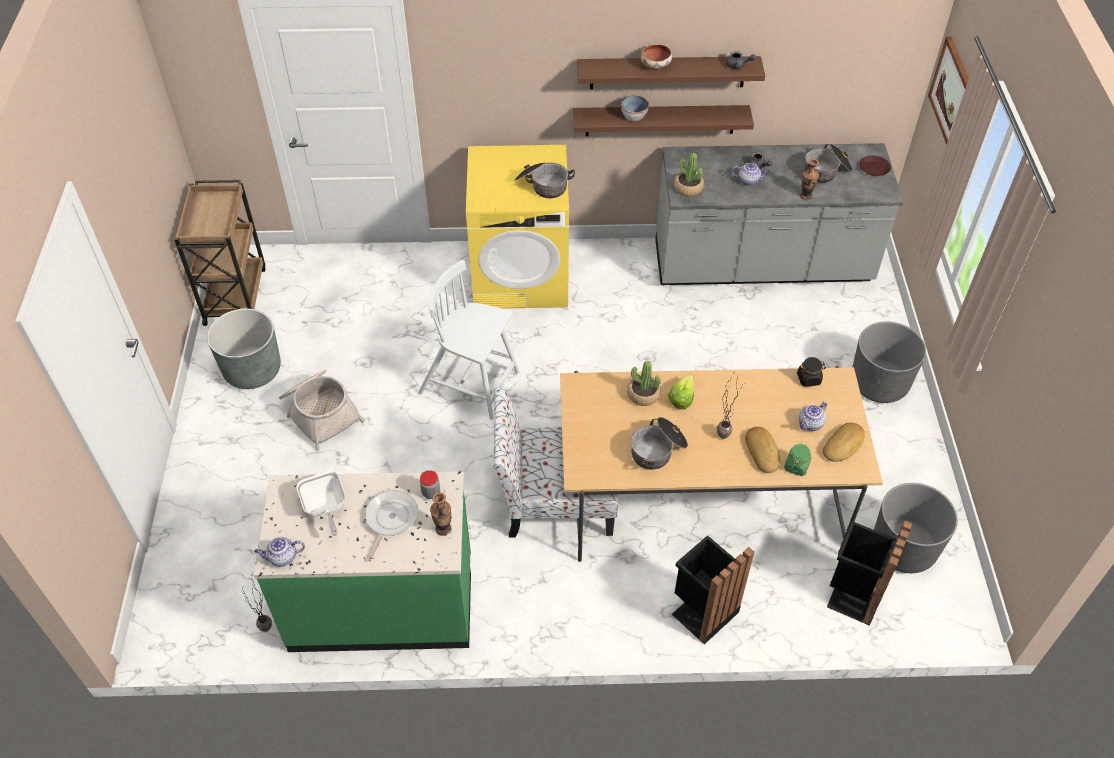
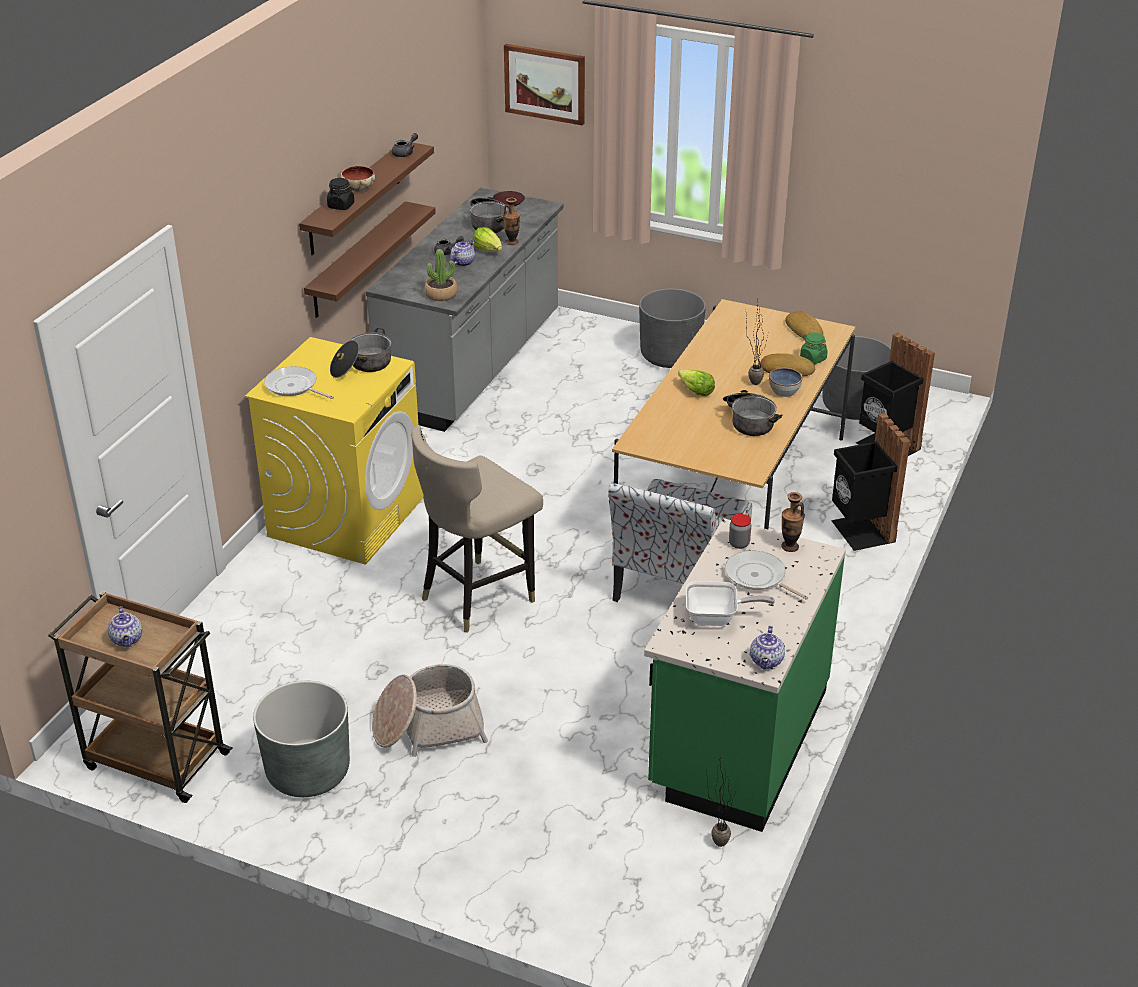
camera: 65 degrees left, 15 degrees down
white chair [418,260,520,420] -> beige stool [411,426,543,633]
bowl [621,95,649,121] -> bowl moved to [769,368,803,397]
potted plant [627,361,661,406] -> none
black jar [797,357,826,387] -> black jar moved to [327,178,354,210]
teapot [799,402,827,431] -> teapot moved to [108,606,142,647]
none -> frying pan [264,366,334,399]
none -> lettuce [473,227,502,252]

